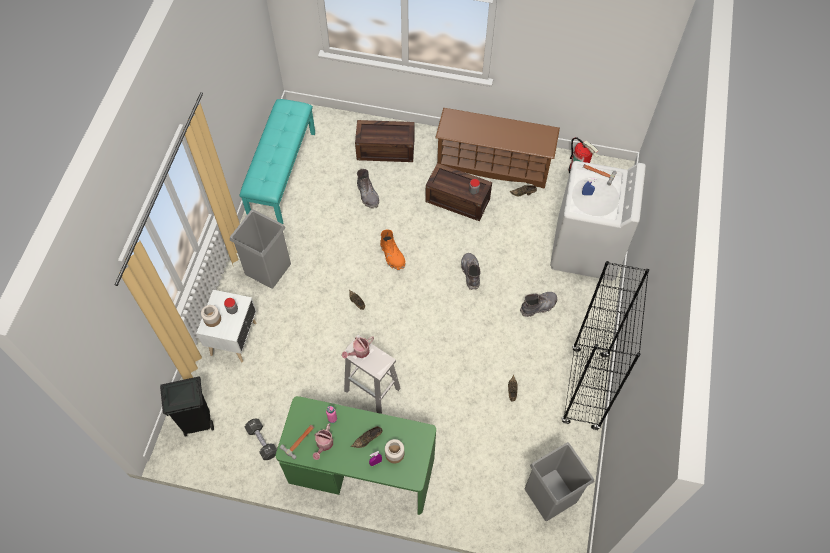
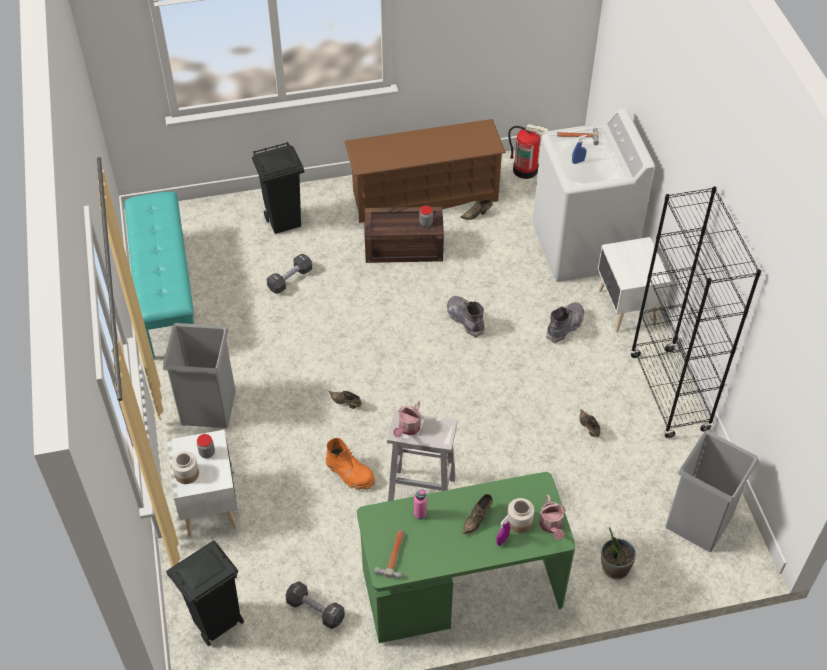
camera: 25 degrees left, 10 degrees down
watering can [313,423,333,460] -> watering can moved to [539,495,565,540]
crate [355,120,414,162] -> black trash can [252,142,304,234]
grey boot [357,169,379,209] -> black dumbbell [267,254,312,294]
orange boot [380,229,405,270] -> orange boot moved to [326,438,376,490]
none -> white nightstand [598,237,671,332]
none -> potted plant [601,527,636,580]

